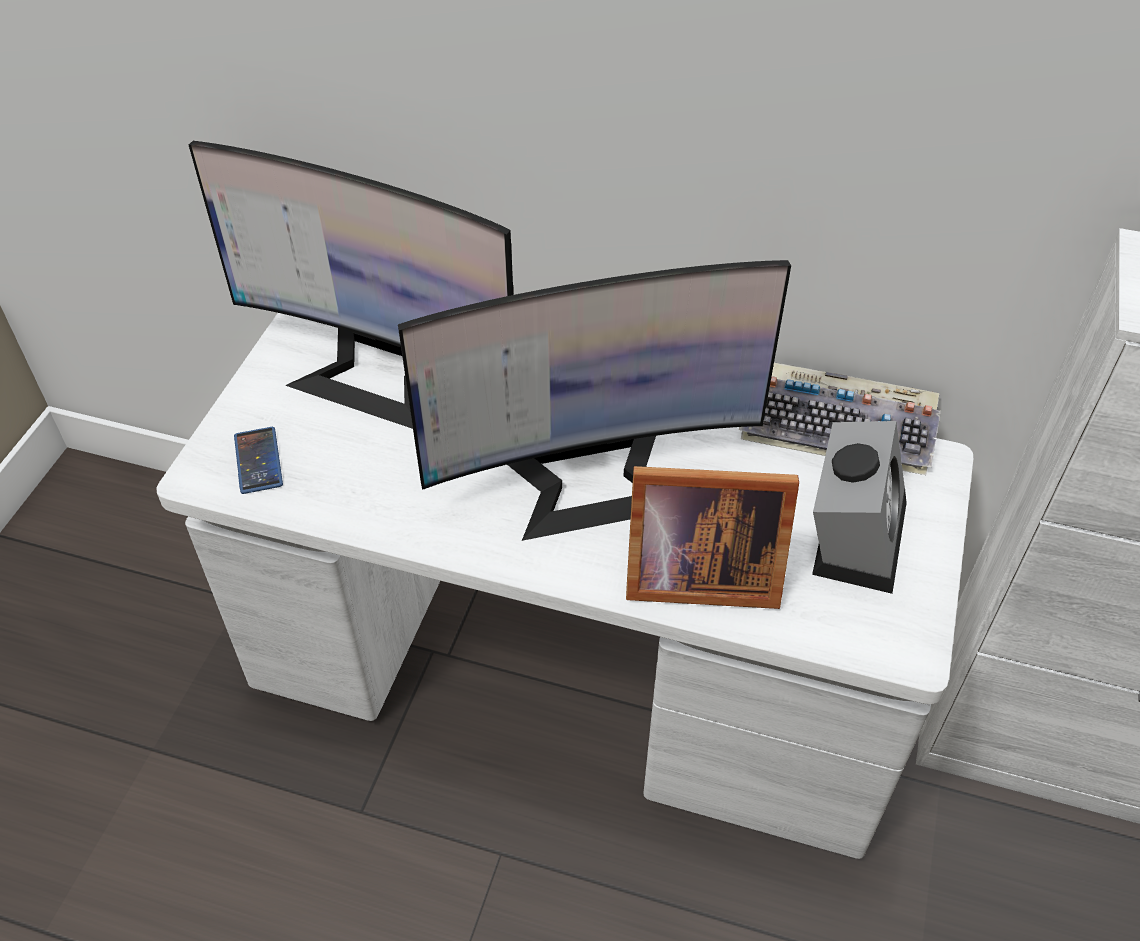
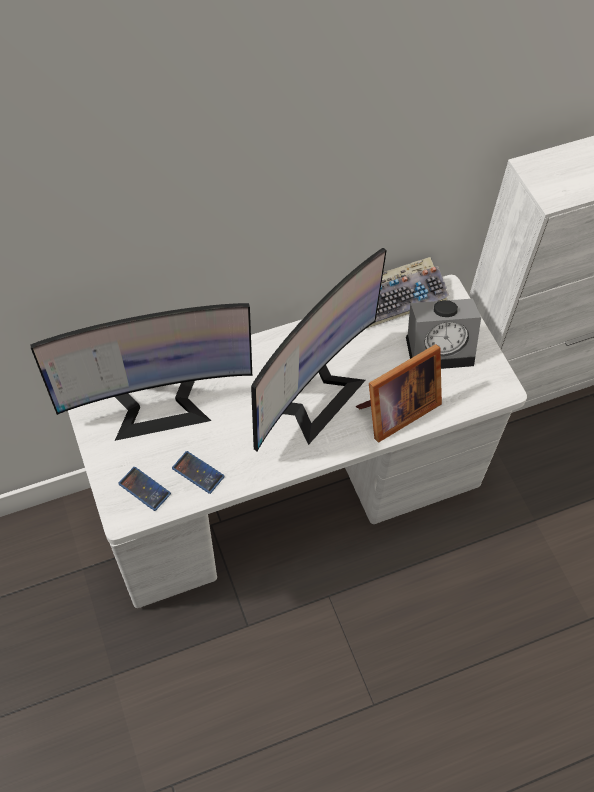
camera: 40 degrees left, 10 degrees up
alarm clock [812,421,907,594] -> alarm clock turned 105 degrees clockwise [406,299,481,369]
none -> phone [172,451,225,494]

